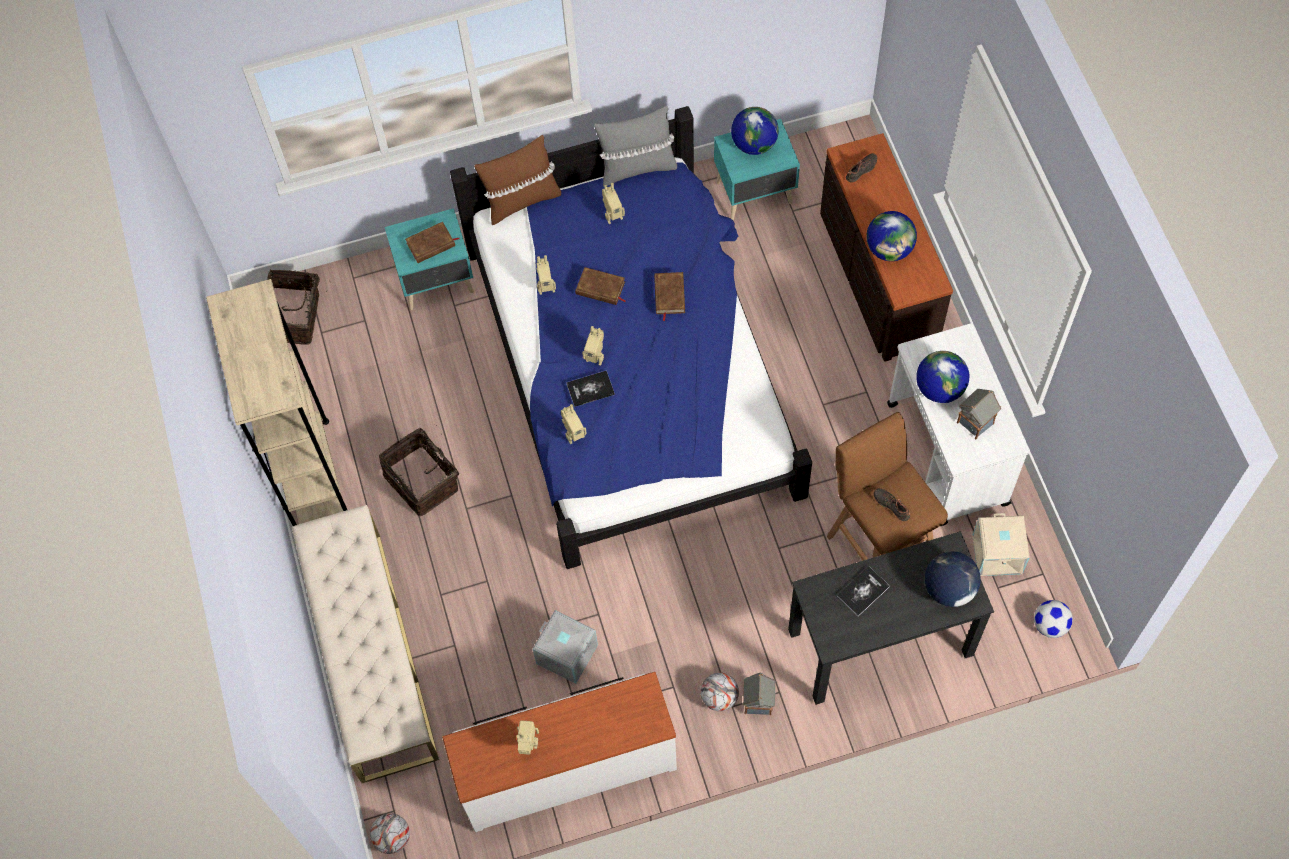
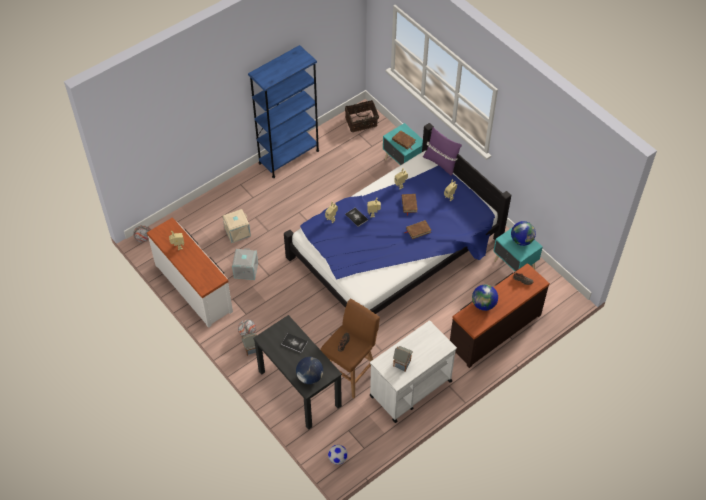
camera: 65 degrees right, 10 degrees down
beige bookcase [206,279,347,526] -> blue bookcase [248,45,319,178]
beige bench [292,505,439,783] -> none
basket [379,425,459,516] -> none
brown pillow [474,135,561,225] -> purple pillow [423,127,462,176]
grey pillow [594,106,677,186] -> none
globe [916,351,969,403] -> none
beige storage box [973,513,1030,576] -> beige storage box moved to [223,209,251,243]

